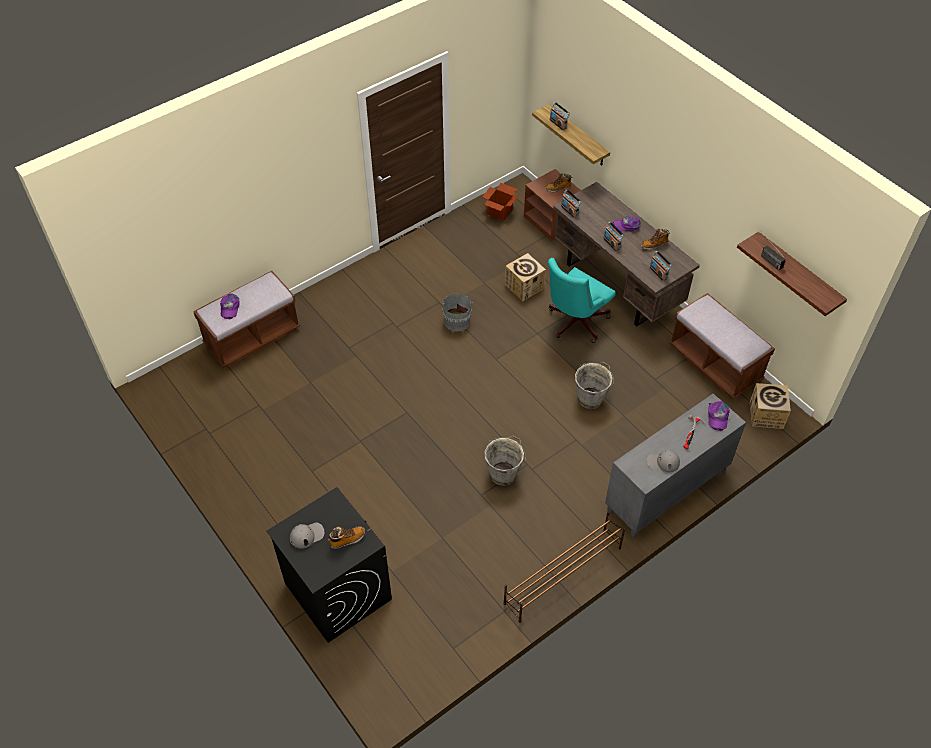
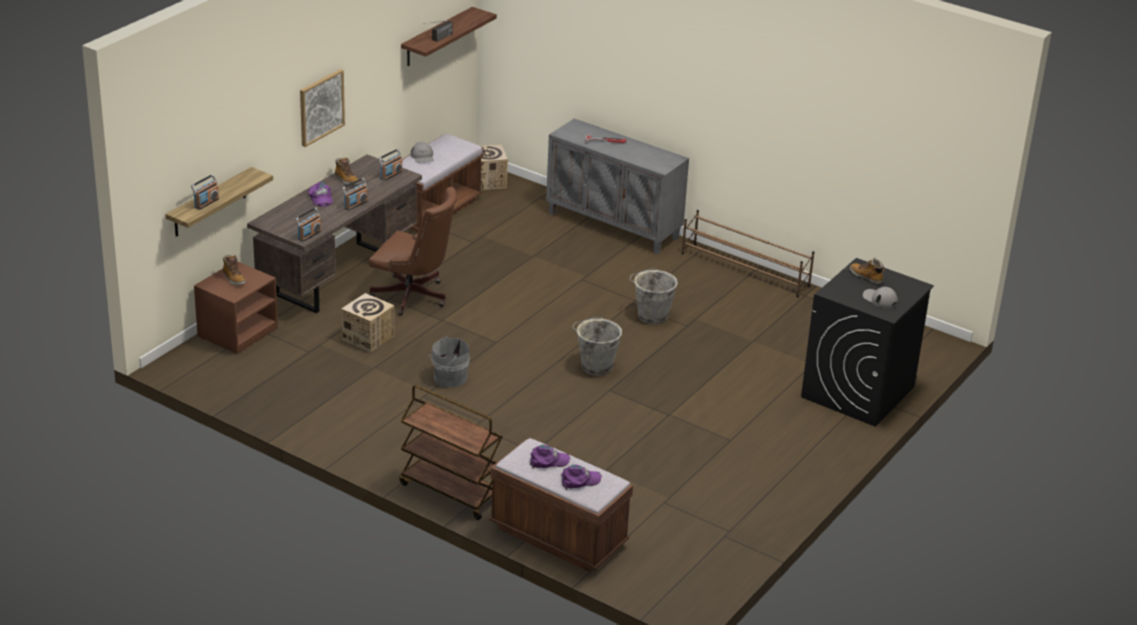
camera: 110 degrees left, 20 degrees down
cardboard box [482,183,518,221] -> none
turquoise office chair [548,258,616,343] -> brown office chair [369,187,457,316]
grey bucket [575,362,614,409] -> grey bucket moved to [572,317,622,376]
grey cap [647,450,680,472] -> grey cap moved to [411,142,434,163]
purple cap [708,401,730,431] -> purple cap moved to [530,445,571,469]
none -> picture [300,69,345,147]
none -> brown cart [399,385,503,520]

